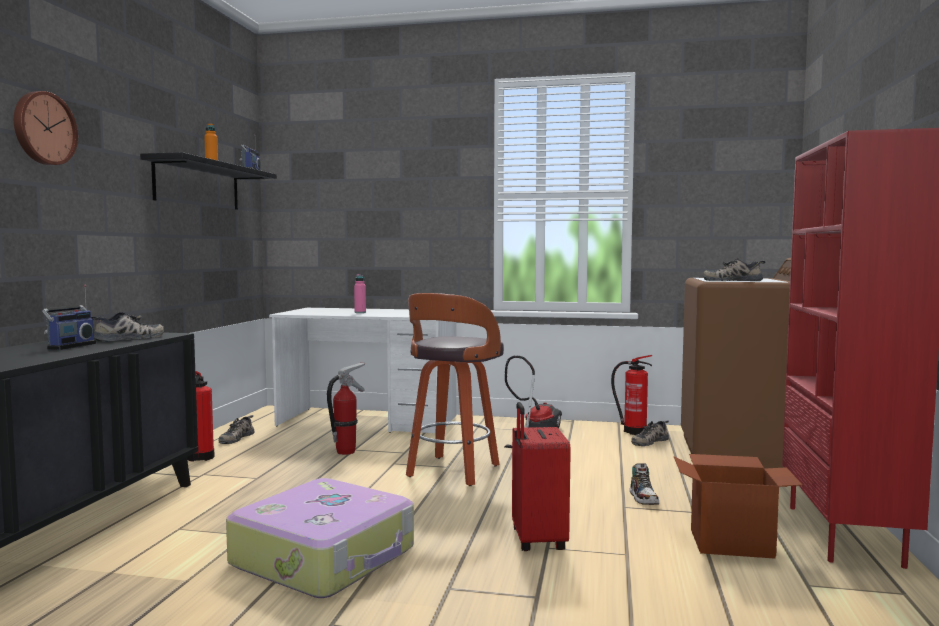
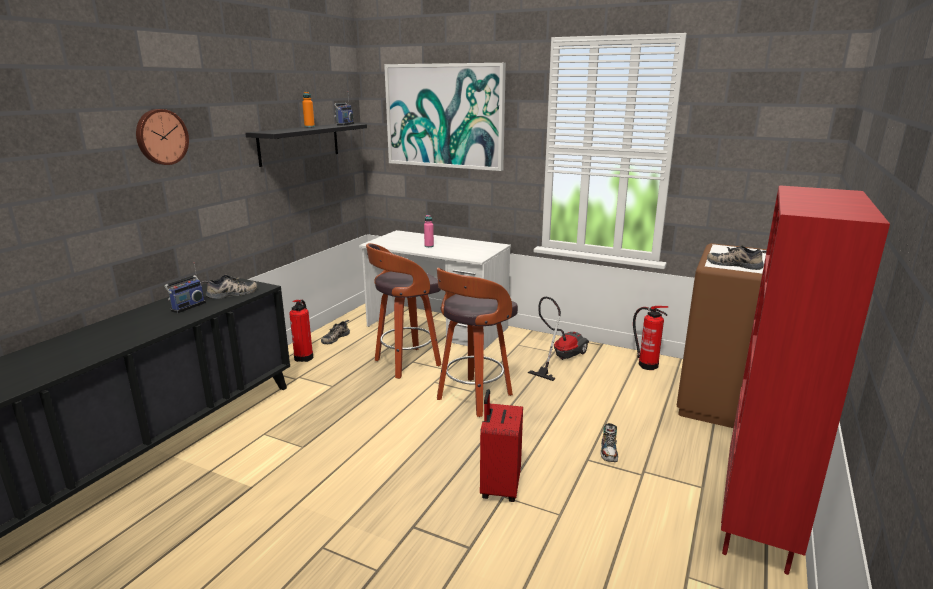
camera: 15 degrees right, 15 degrees up
suitcase [226,478,414,598] -> none
fire extinguisher [327,362,365,455] -> stool [366,243,441,379]
shoe [631,420,669,446] -> none
cardboard box [674,454,803,559] -> none
none -> picture [384,63,506,171]

